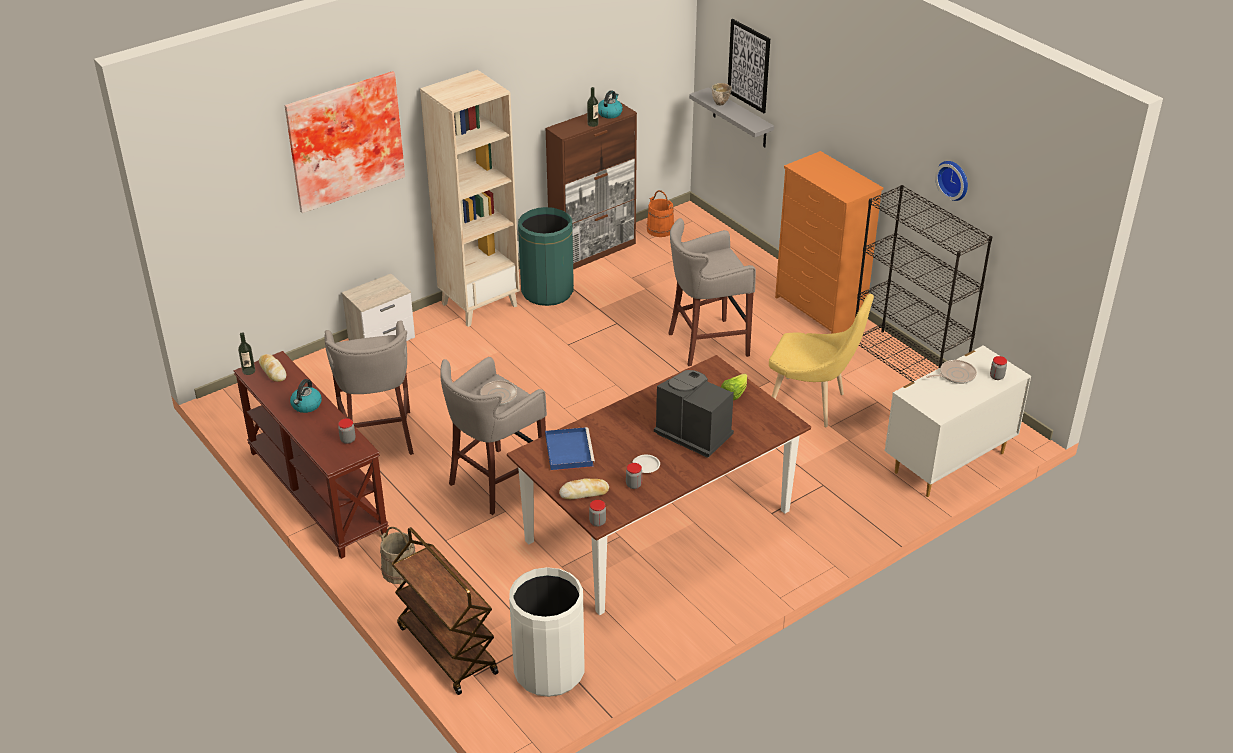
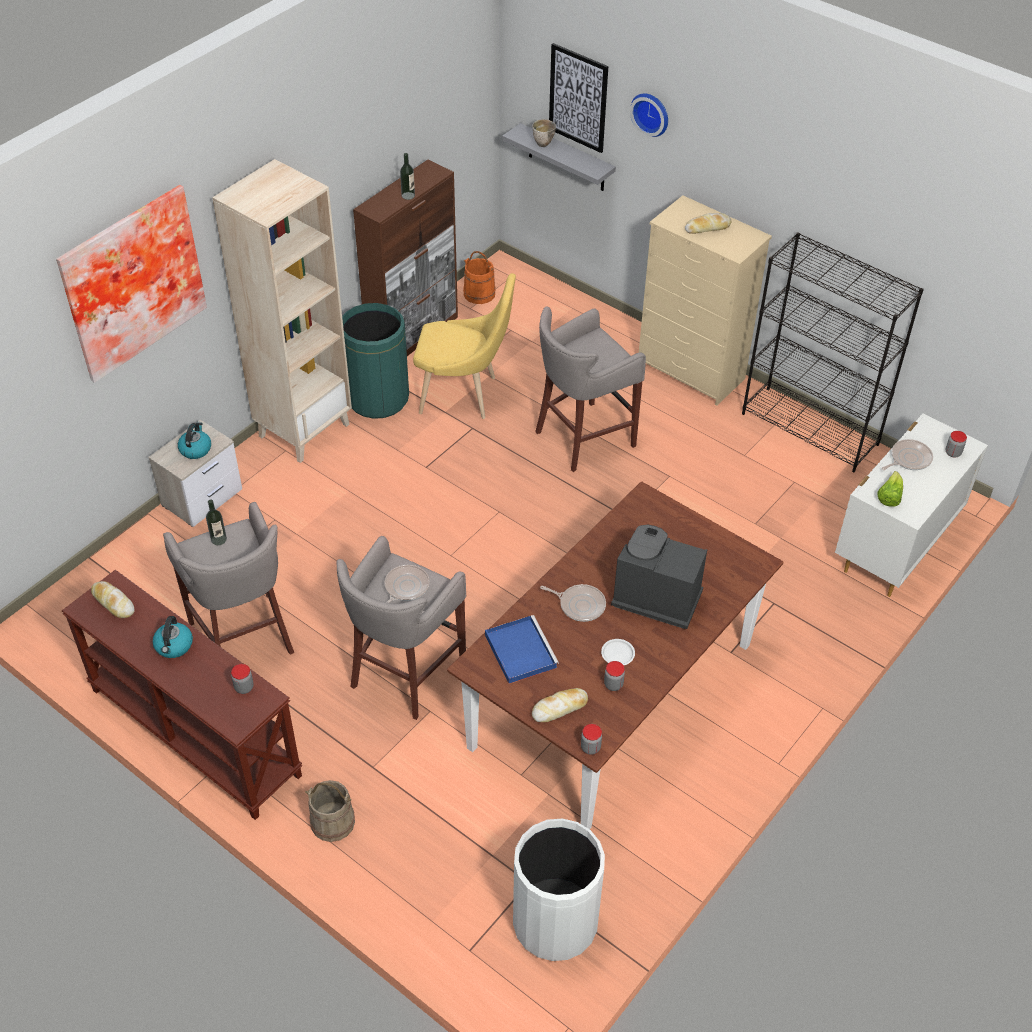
camera: 15 degrees left, 10 degrees up
bottle [238,332,255,375] -> bottle moved to [206,499,227,545]
brown cart [392,527,499,695] -> none
kettle [598,90,623,118] -> kettle moved to [178,422,211,459]
lettuce [721,374,747,400] -> lettuce moved to [877,471,903,507]
yellow chair [769,294,874,427] -> yellow chair moved to [413,273,516,419]
orange dresser [775,151,883,334] -> beige dresser [639,195,772,405]
wall clock [935,161,968,201] -> wall clock moved to [630,93,668,137]
none -> frying pan [540,584,606,622]
none -> bread [685,213,732,234]

